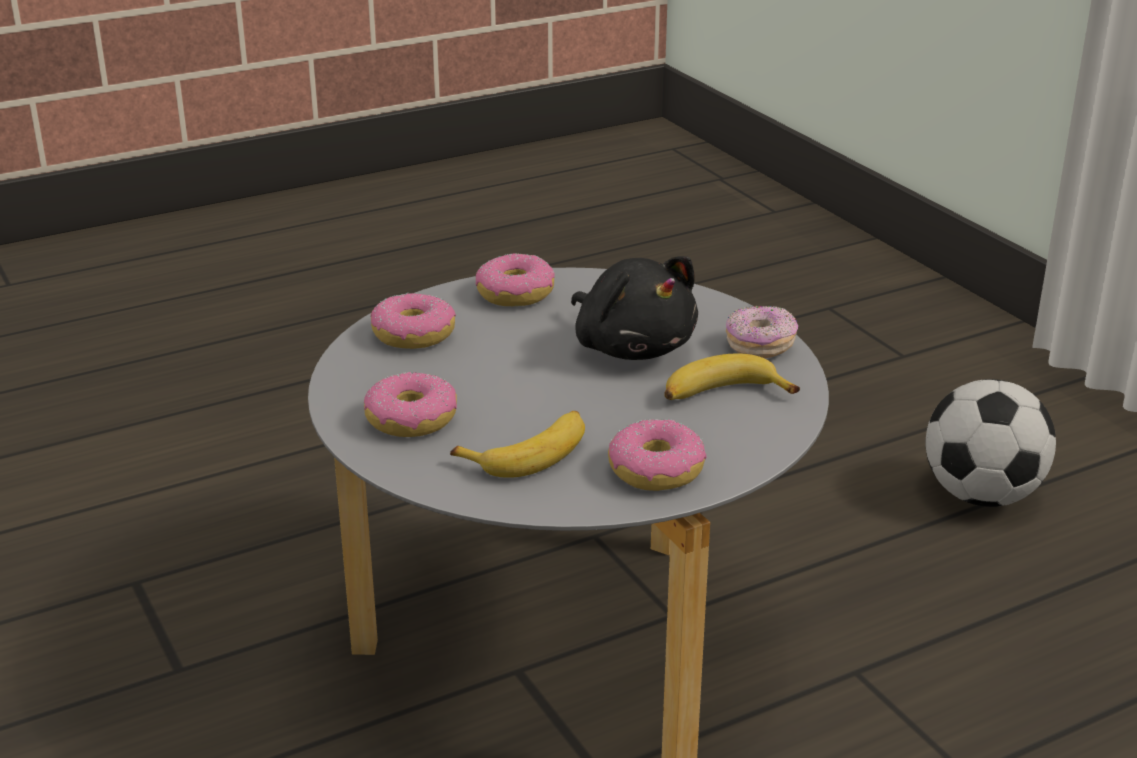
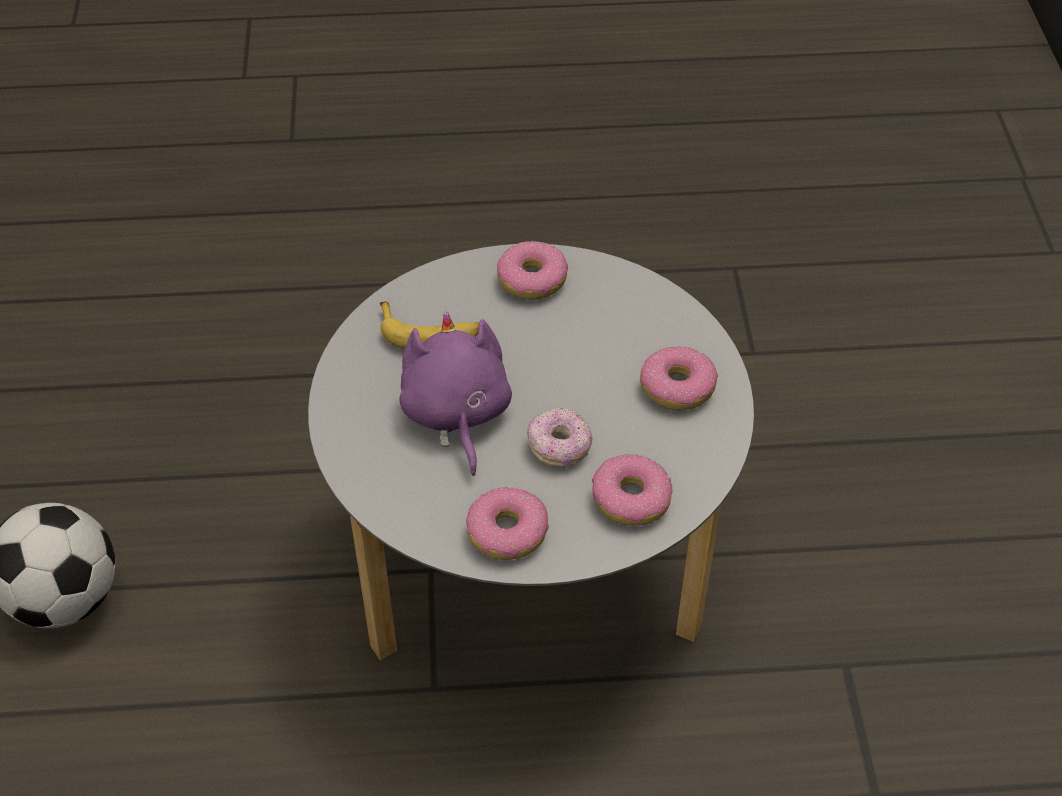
camera: 155 degrees left, 20 degrees up
banana [450,411,585,478] -> none
black plush toy [571,256,698,360] -> purple plush toy [399,312,512,476]
donut [726,306,798,358] -> donut moved to [527,407,592,467]

